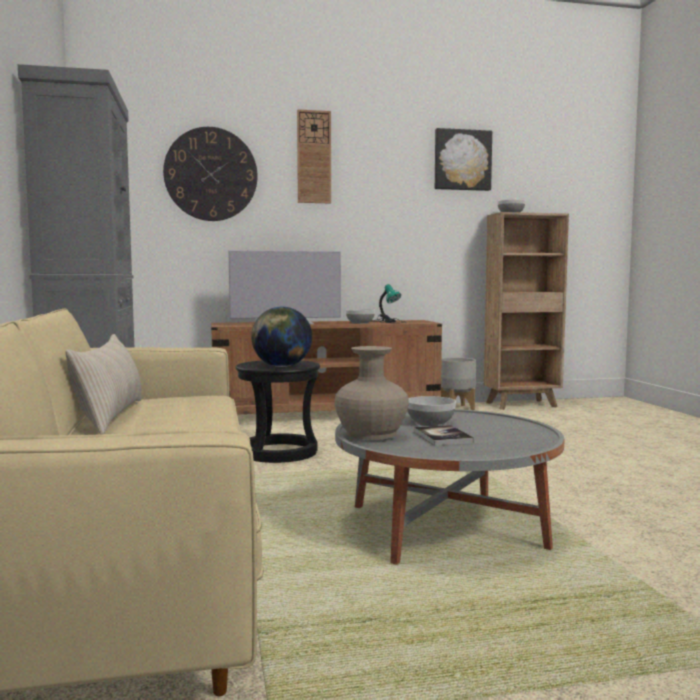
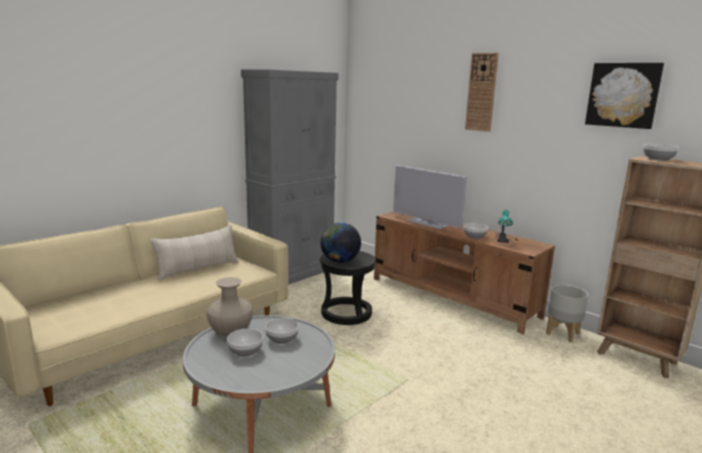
camera: 55 degrees right, 10 degrees up
wall clock [163,127,258,221] -> none
book [414,425,474,446] -> bowl [227,329,263,357]

